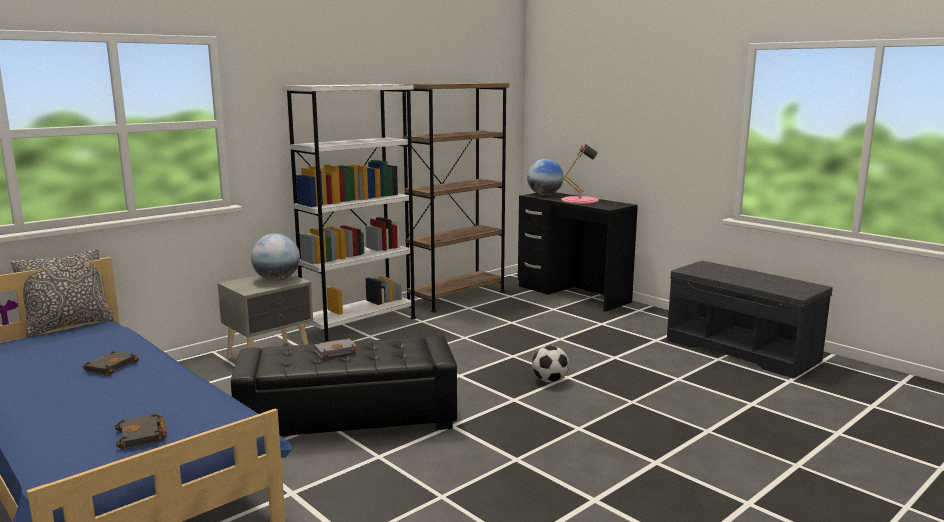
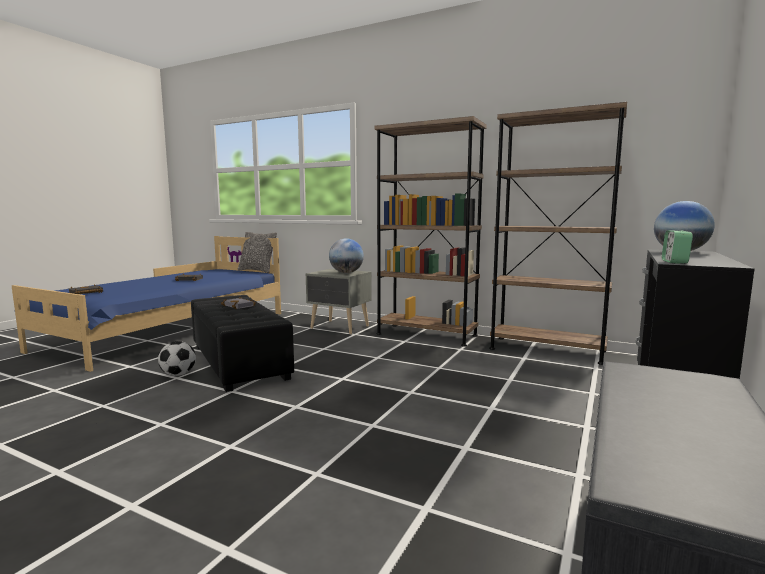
camera: 70 degrees right, 5 degrees down
white bookcase [283,84,416,342] -> brown bookcase [374,116,487,347]
football [532,346,569,383] -> football moved to [158,341,196,376]
pink table lamp [561,144,599,204] -> none
none -> alarm clock [662,230,693,264]

